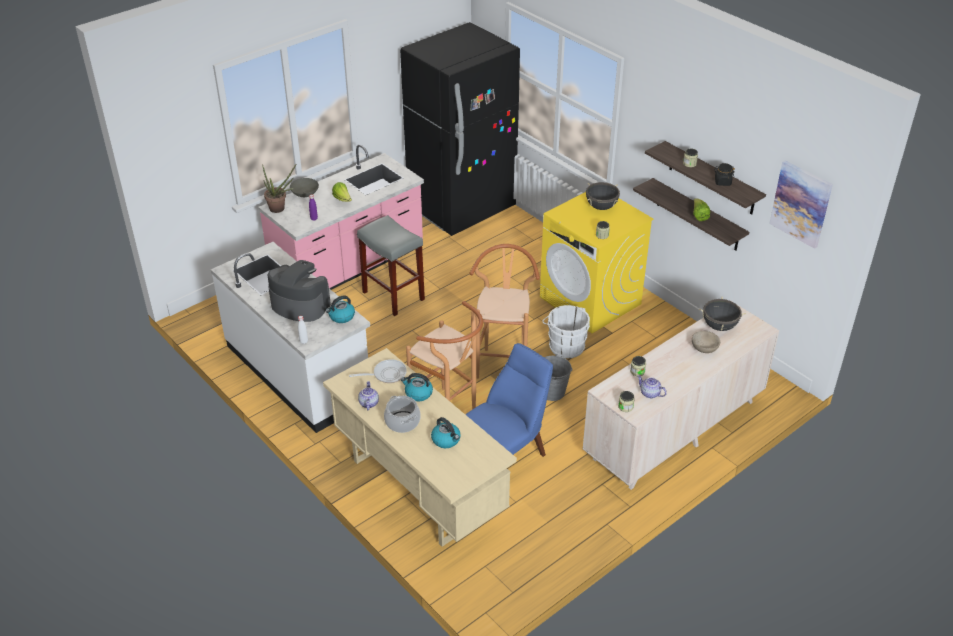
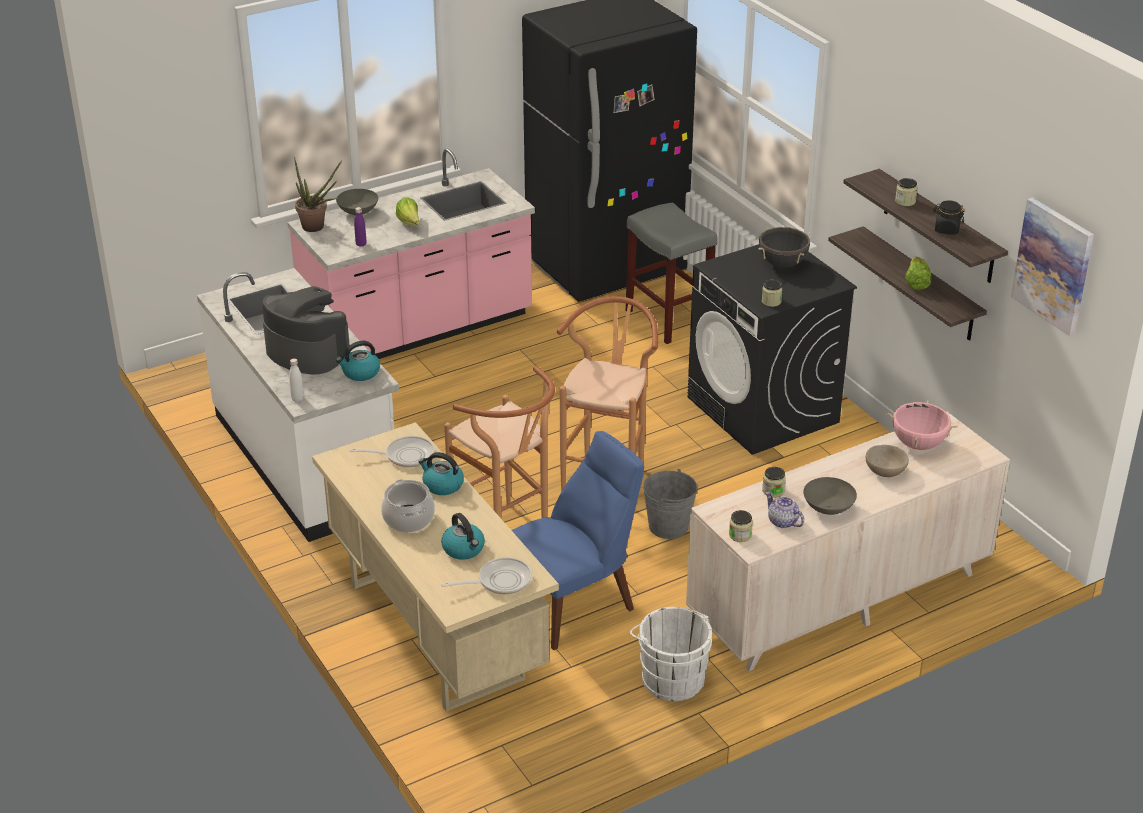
camera: 10 degrees right, 5 degrees down
grey stool [357,215,425,316] -> grey stool moved to [626,202,718,344]
teapot [358,381,379,410] -> none
yellow washing machine [540,192,654,333] -> black washing machine [687,244,857,455]
white bucket [542,305,590,358] -> white bucket moved to [630,607,712,701]
black cooking pot [699,297,747,331] -> pink cooking pot [886,400,958,450]
none -> frying pan [441,557,532,595]
none -> grey bowl [803,477,857,515]

